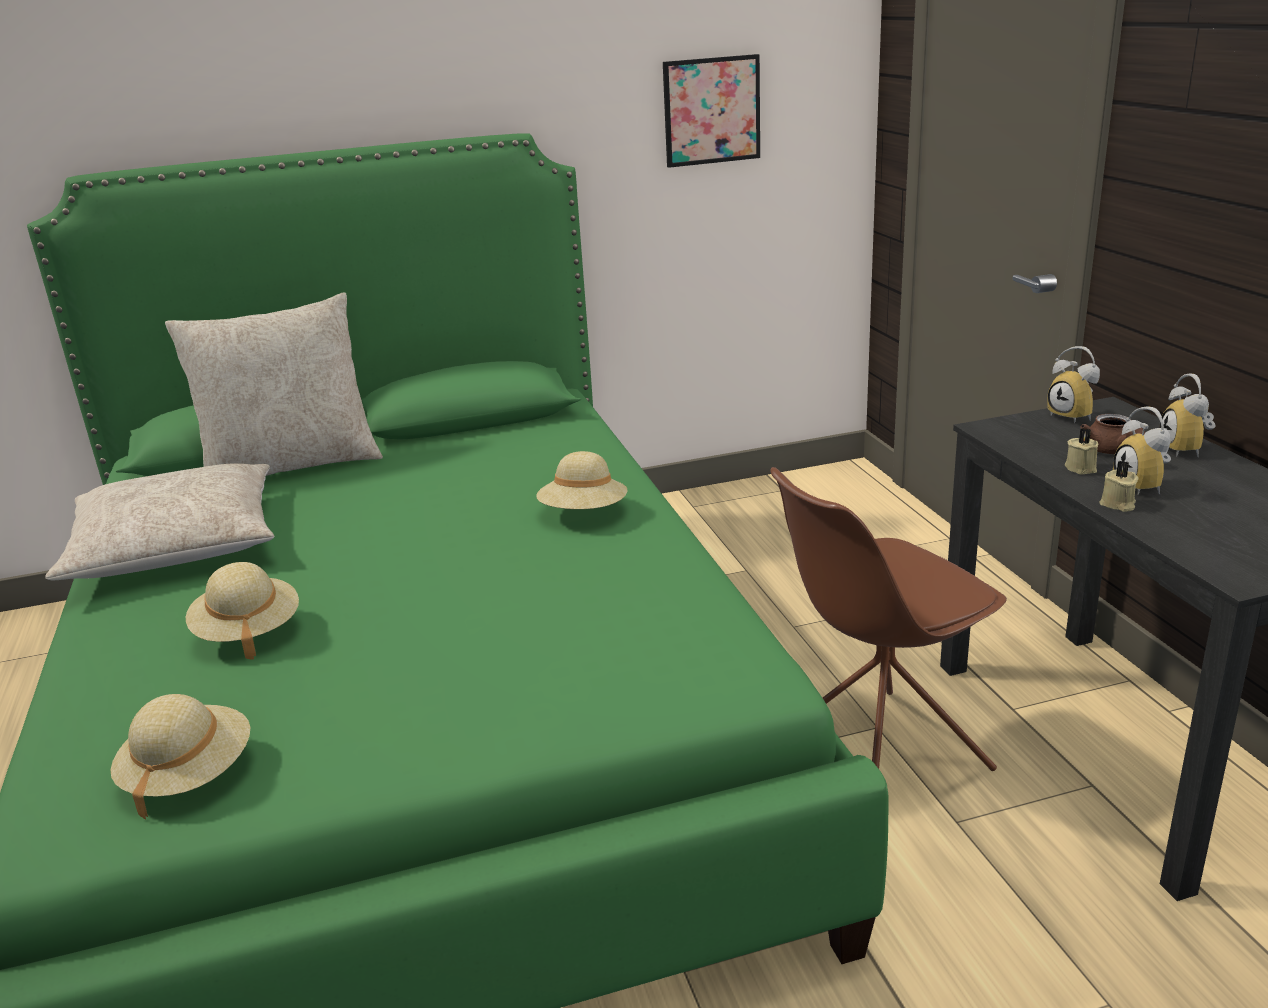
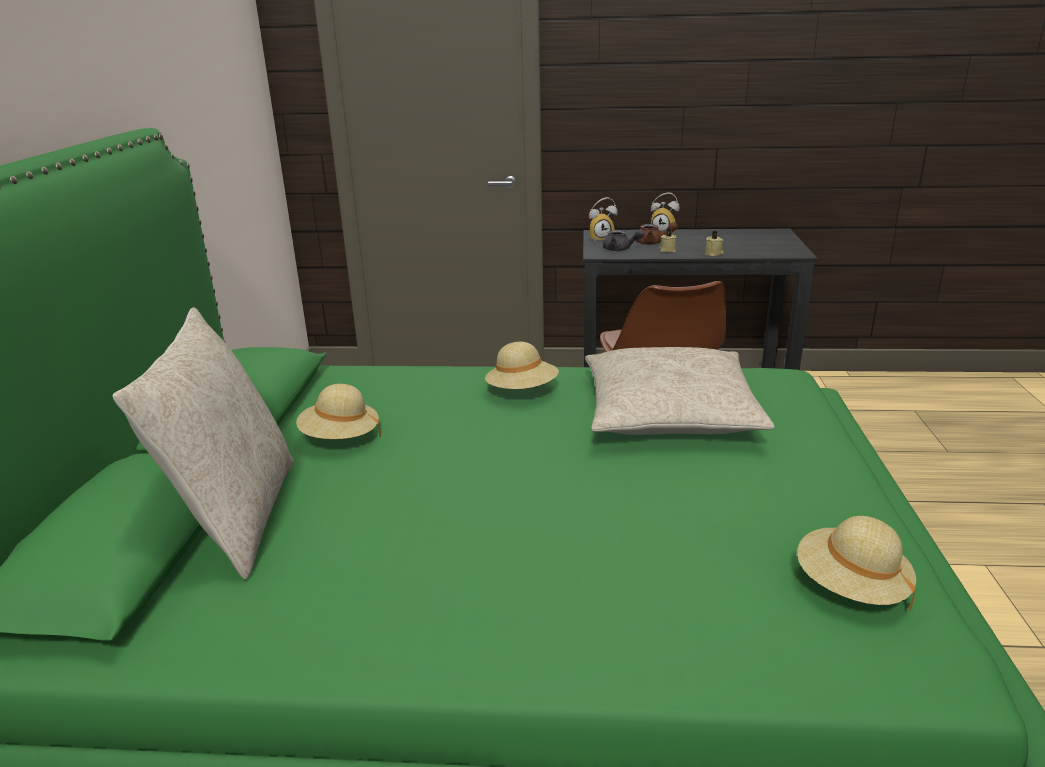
camera: 70 degrees left, 0 degrees up
beige pillow [45,463,275,580] -> beige pillow moved to [585,347,774,435]
beige hat [186,562,299,660] -> beige hat moved to [296,384,381,439]
picture [663,54,760,168] -> none
alarm clock [1113,407,1171,495] -> none
none -> grey teapot [603,229,644,251]

